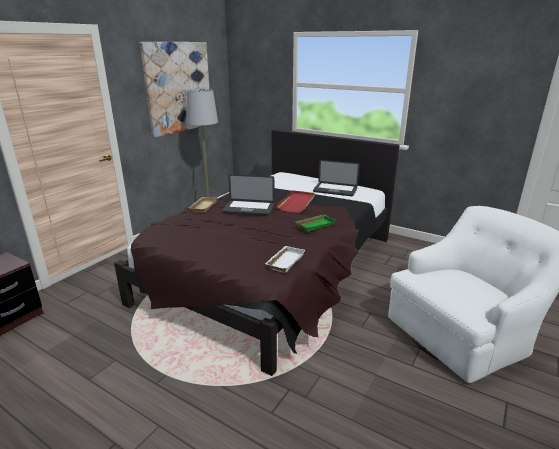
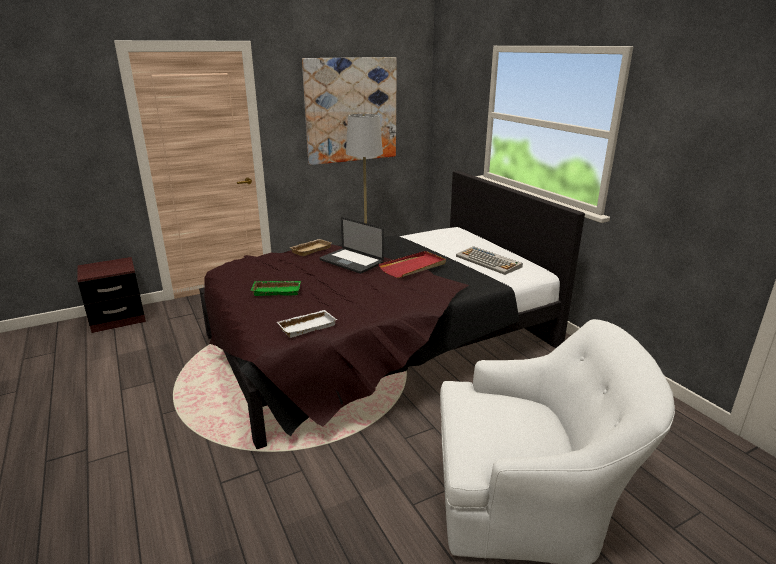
camera: 30 degrees right, 0 degrees up
green tray [296,214,335,232] -> green tray moved to [251,281,301,296]
laptop [313,160,360,196] -> keyboard [456,246,523,275]

